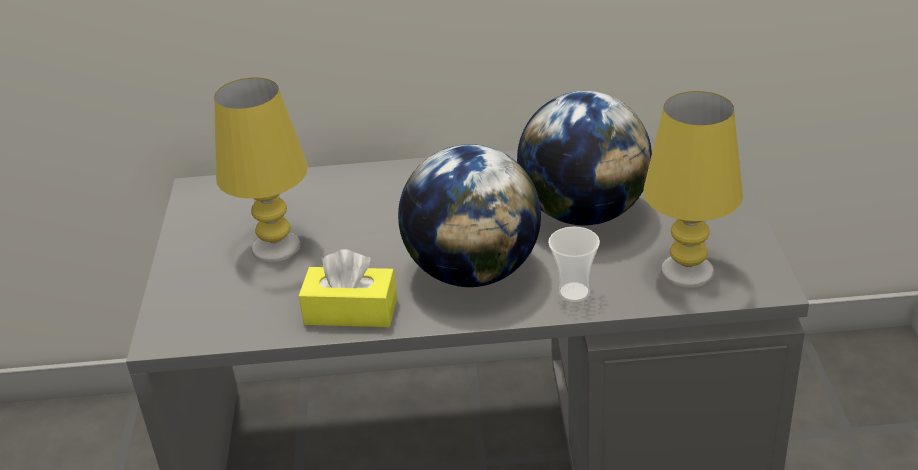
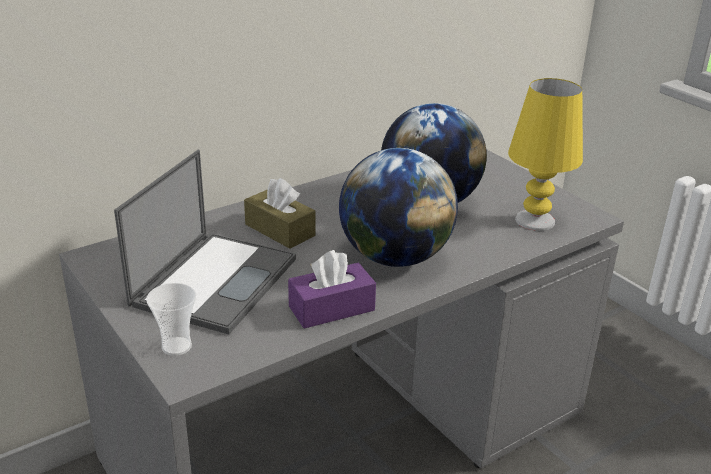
camera: 35 degrees left, 5 degrees down
yellow table lamp [214,77,308,262] -> laptop [114,150,296,334]
yellow tissue box [298,249,397,327] -> purple tissue box [288,250,376,329]
cup [548,227,600,302] -> cup moved to [146,283,196,356]
none -> brown tissue box [244,178,316,249]

